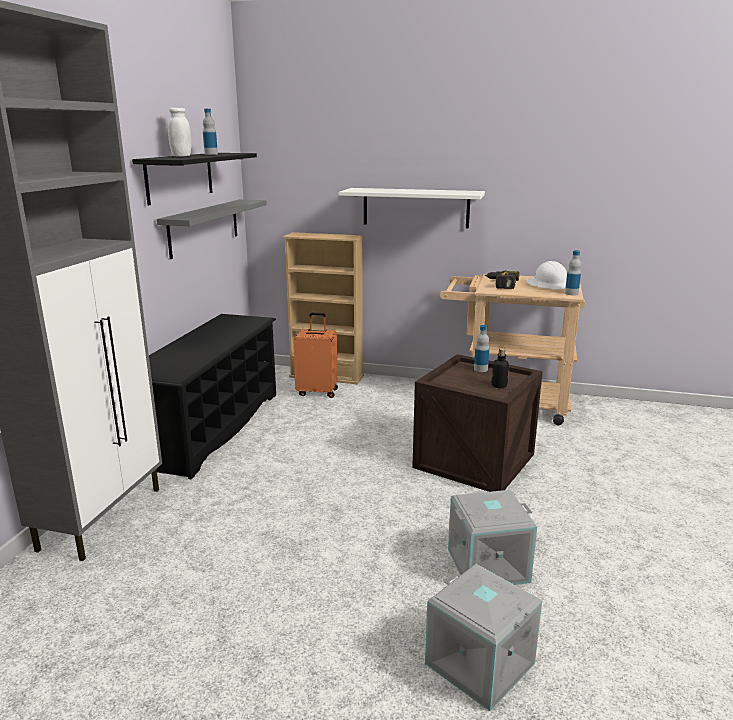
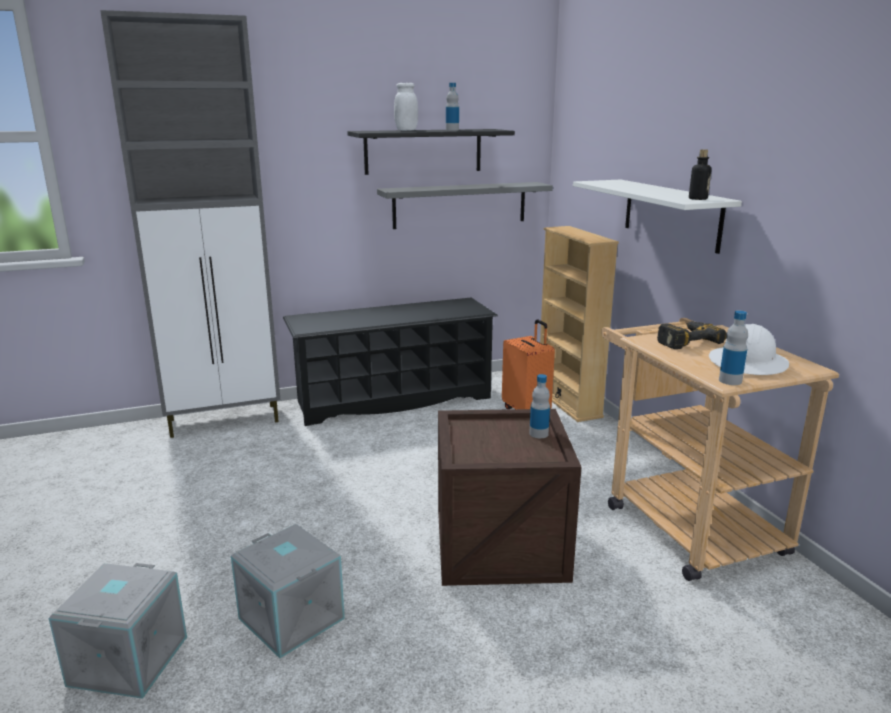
camera: 55 degrees right, 0 degrees up
bottle [491,348,509,388] -> bottle moved to [689,149,712,200]

